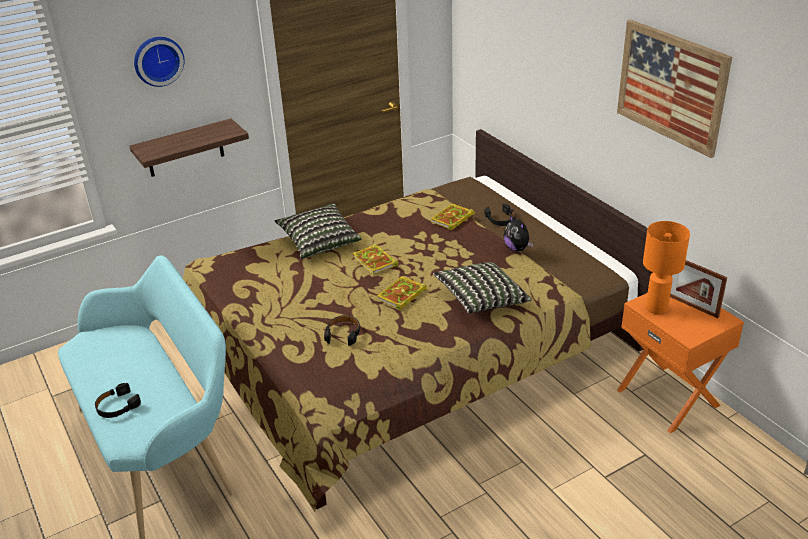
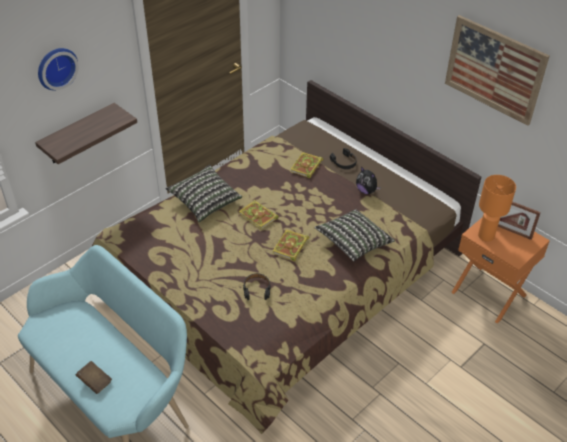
camera: 15 degrees left, 10 degrees up
black headphones [95,383,141,418] -> brown book [76,361,112,394]

